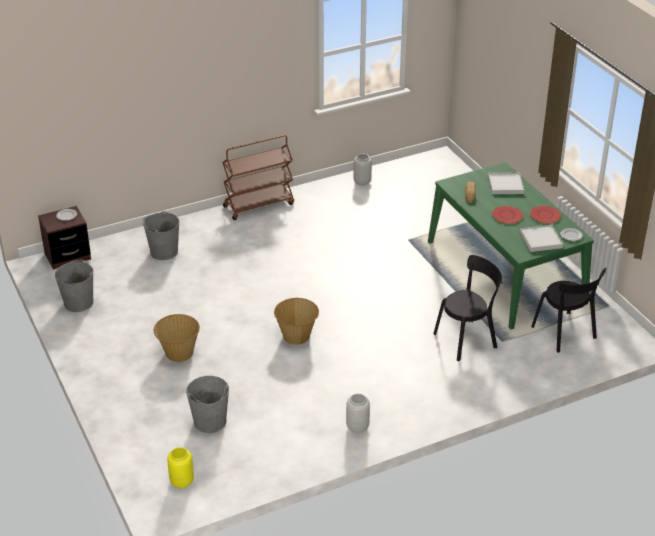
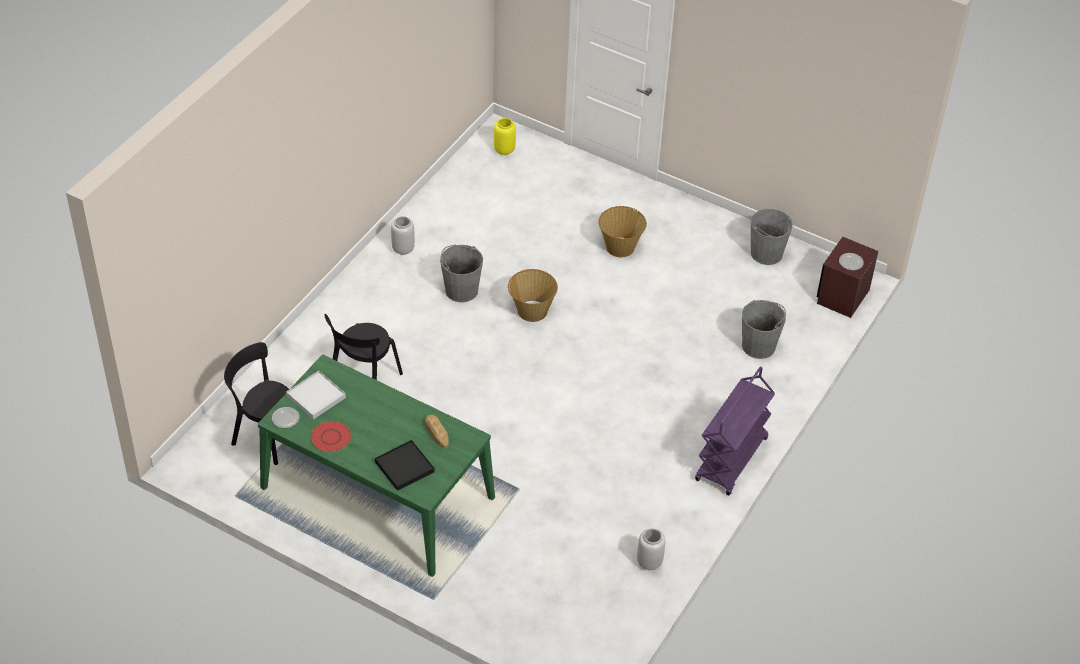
camera: 145 degrees right, 10 degrees up
grey bucket [186,376,229,433] -> grey bucket moved to [440,245,483,302]
brown cart [222,135,294,220] -> purple cart [695,366,775,496]
white tray [488,173,524,194] -> black tray [375,440,435,491]
red plate [492,206,523,224] -> none

